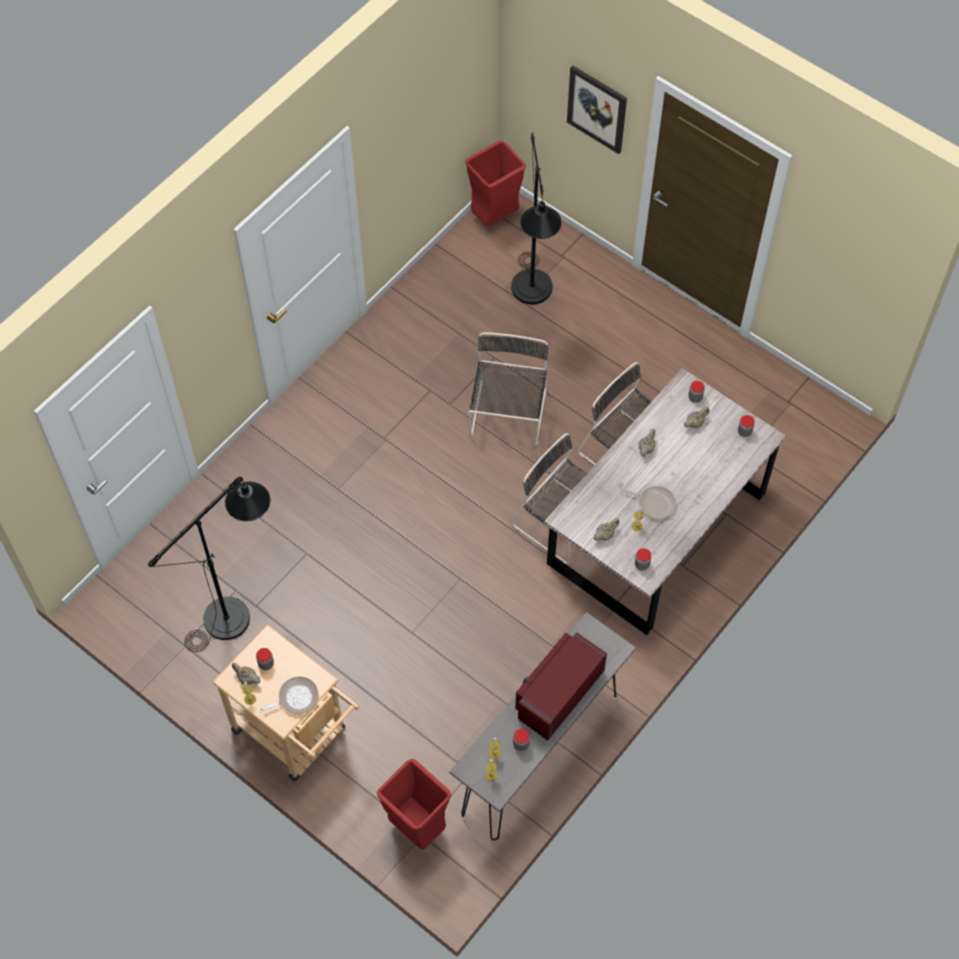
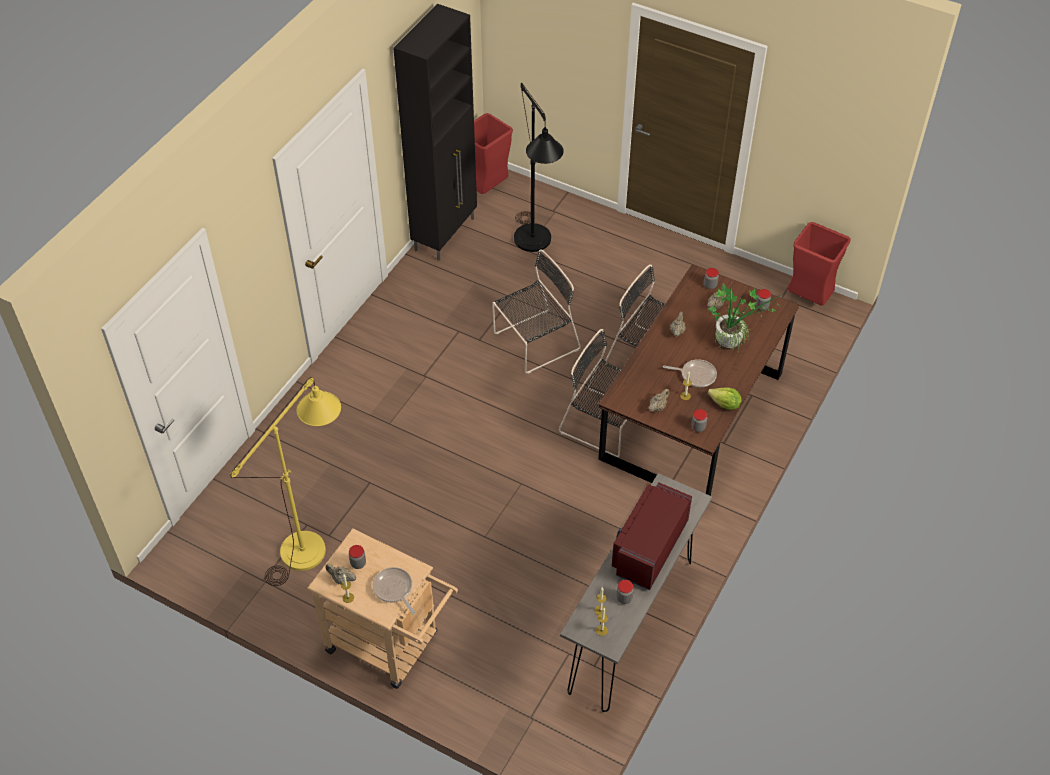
camera: 10 degrees left, 10 degrees down
black floor lamp [148,477,270,652] -> yellow floor lamp [230,377,341,586]
frying pan [259,676,319,714] -> frying pan turned 90 degrees counterclockwise [372,567,416,615]
red trash can [377,759,451,850] -> red trash can moved to [788,222,851,306]
black chair [468,333,548,446] -> black chair turned 60 degrees clockwise [492,249,581,374]
grey dining table [544,368,786,635] -> brown dining table [598,264,799,496]
picture [567,65,627,154] -> none
none -> black cabinet [393,4,477,261]
none -> potted plant [706,283,782,353]
none -> lettuce [708,388,742,410]

